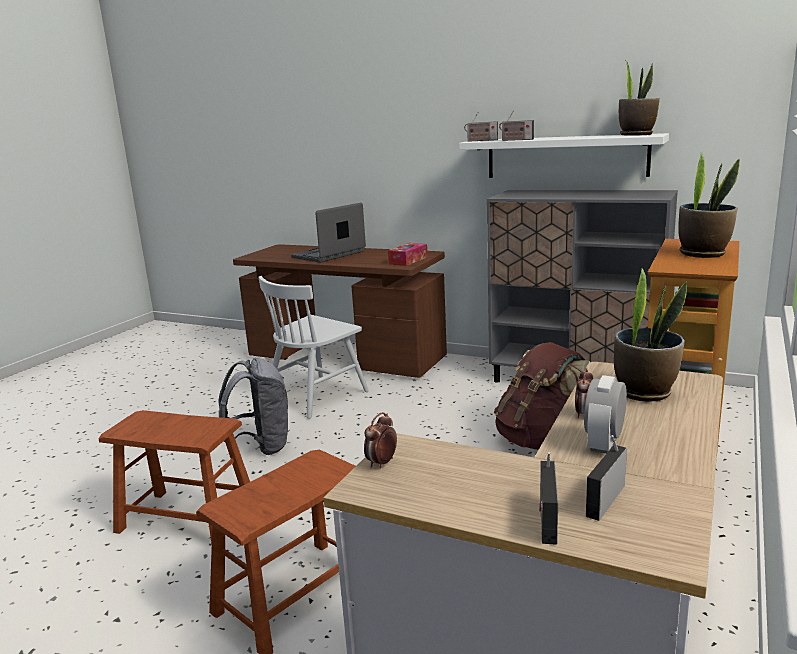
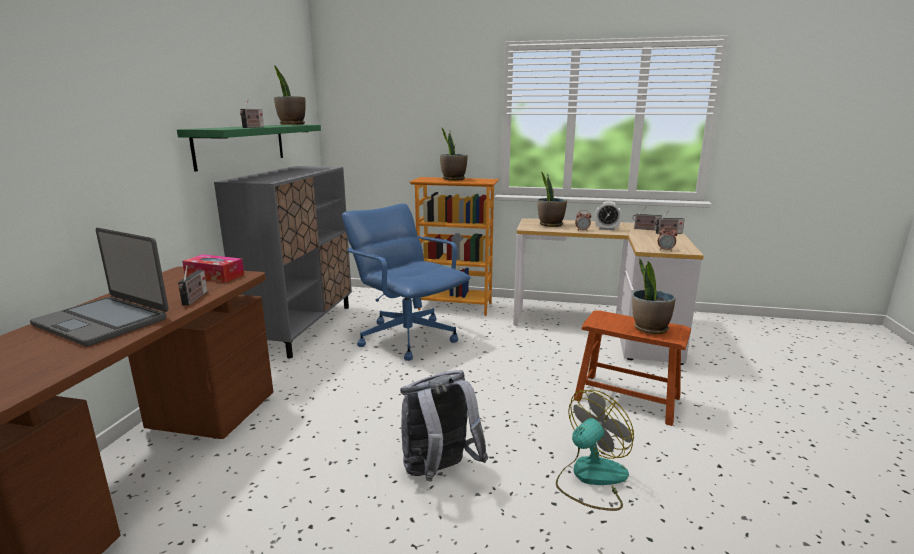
camera: 105 degrees left, 0 degrees up
brown stool [99,410,250,544] -> fan [556,390,634,511]
white chair [258,276,369,419] -> none
white shelf [459,133,669,178] -> green shelf [177,125,321,172]
radio [464,113,498,142] -> radio moved to [178,265,208,305]
brown backpack [494,342,590,450] -> blue office chair [342,203,471,361]
none -> potted plant [632,258,676,334]

